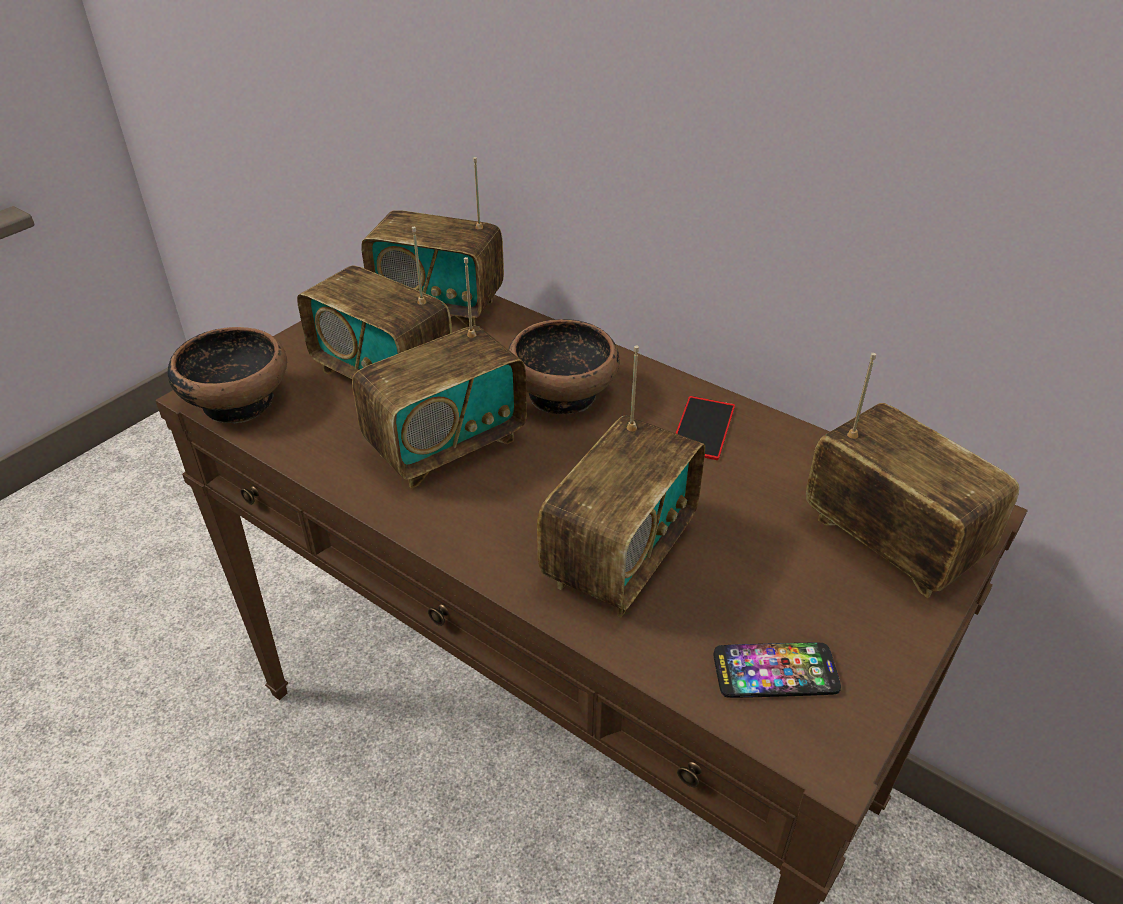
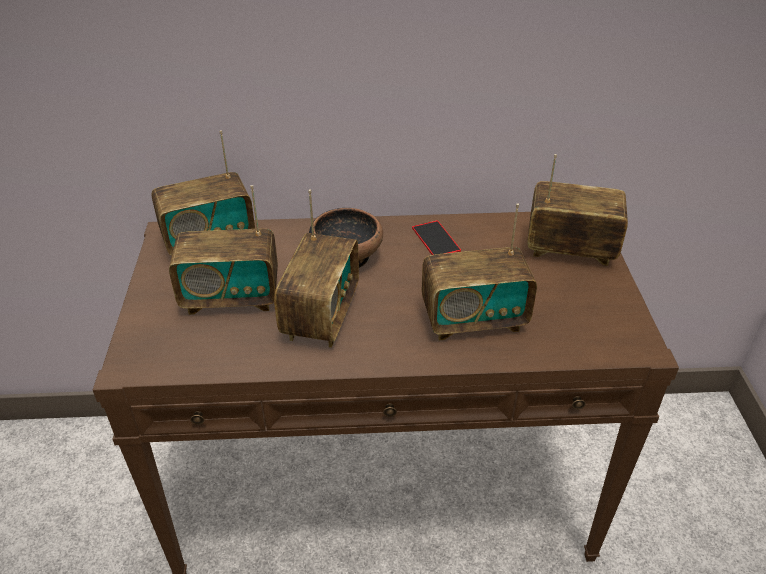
camera: 40 degrees left, 0 degrees up
bowl [168,327,287,424] -> none
radio [537,345,705,617] -> radio turned 90 degrees clockwise [422,204,537,340]
phone [714,643,841,698] -> none

